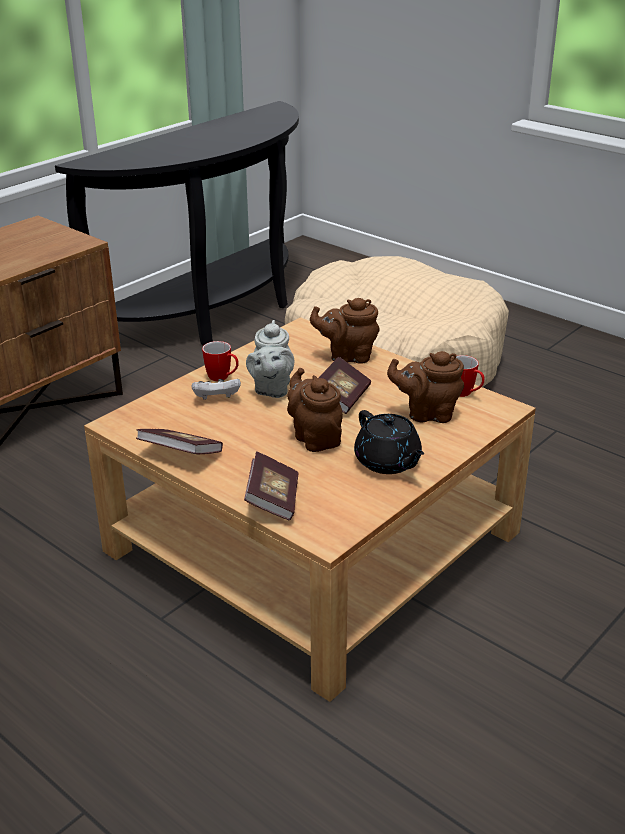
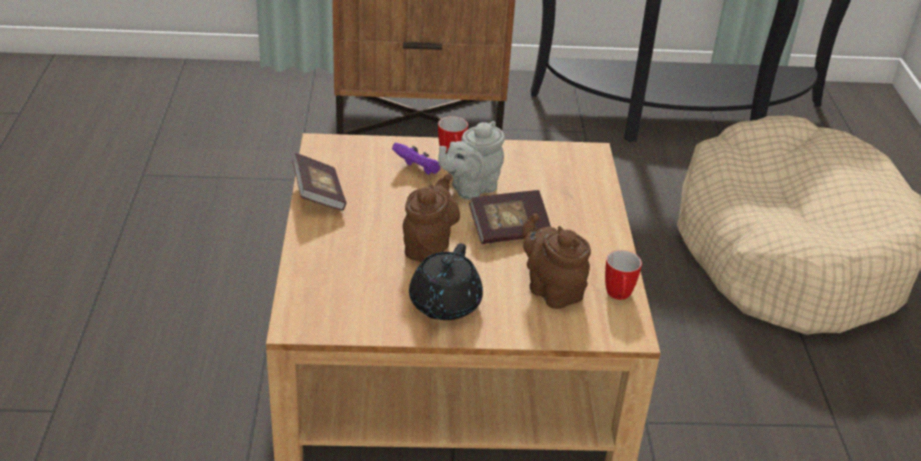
camera: 45 degrees right, 5 degrees up
white game controller [191,379,241,400] -> purple game controller [392,143,440,175]
book [244,451,299,520] -> none
brown teapot [310,298,380,364] -> none

